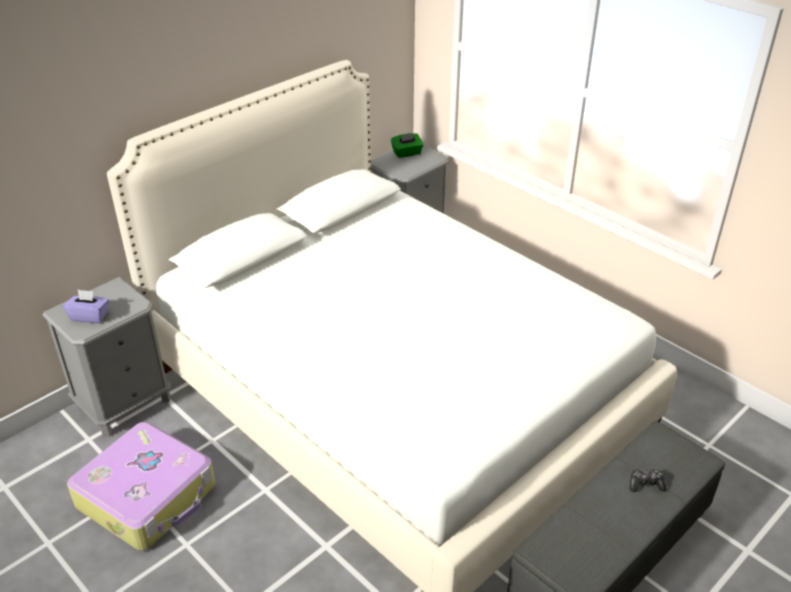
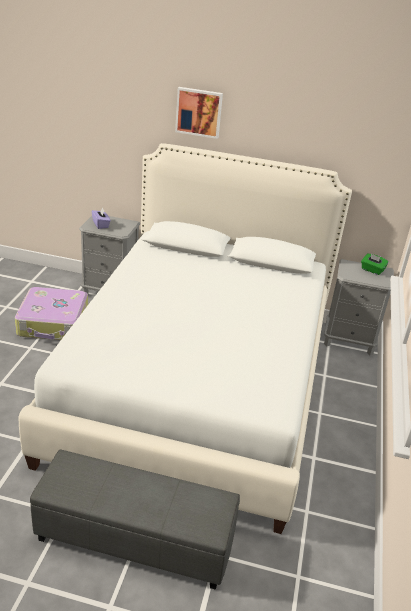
camera: 55 degrees right, 5 degrees down
game controller [630,468,667,492] -> none
none -> picture [175,87,223,139]

